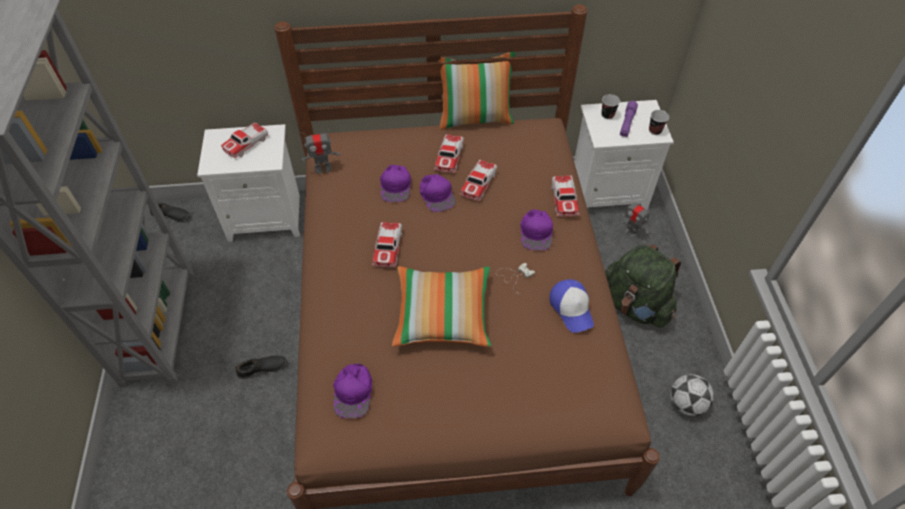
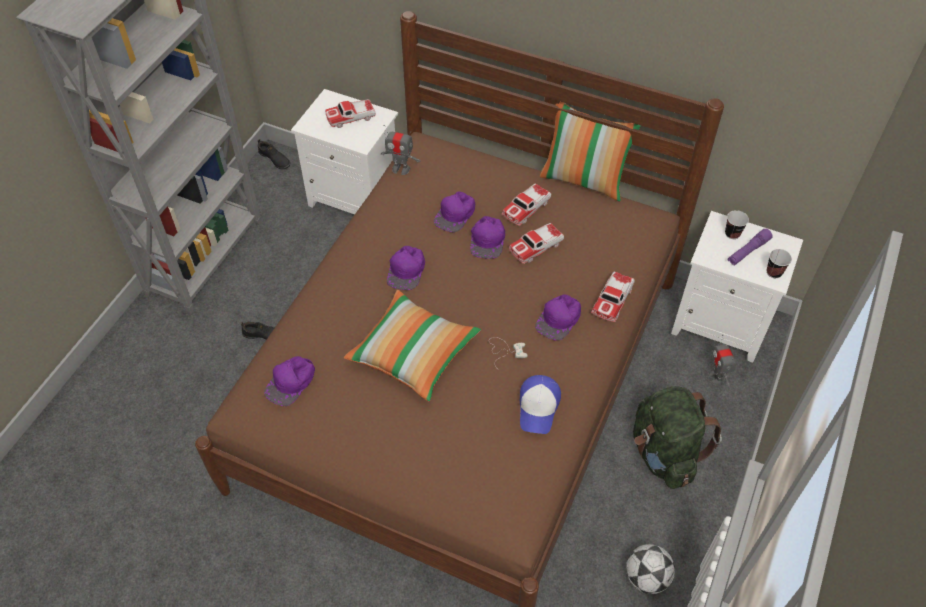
camera: 30 degrees right, 0 degrees up
toy car [372,222,402,267] -> purple cap [387,246,425,290]

